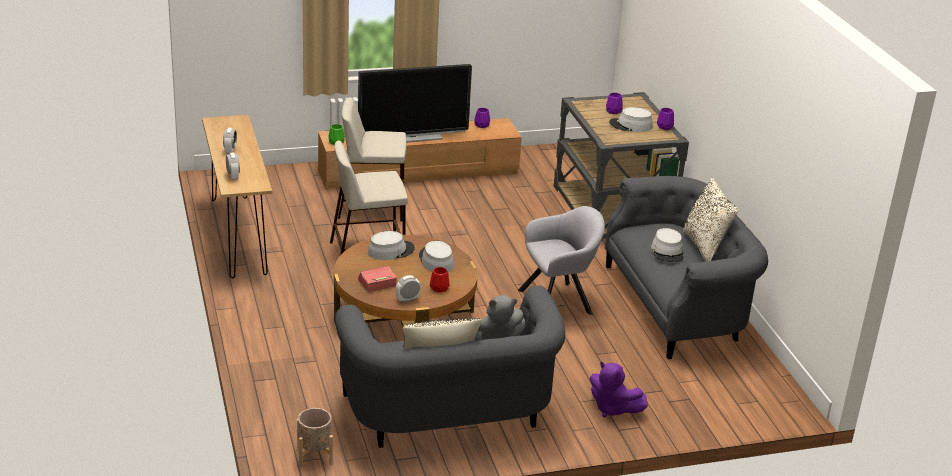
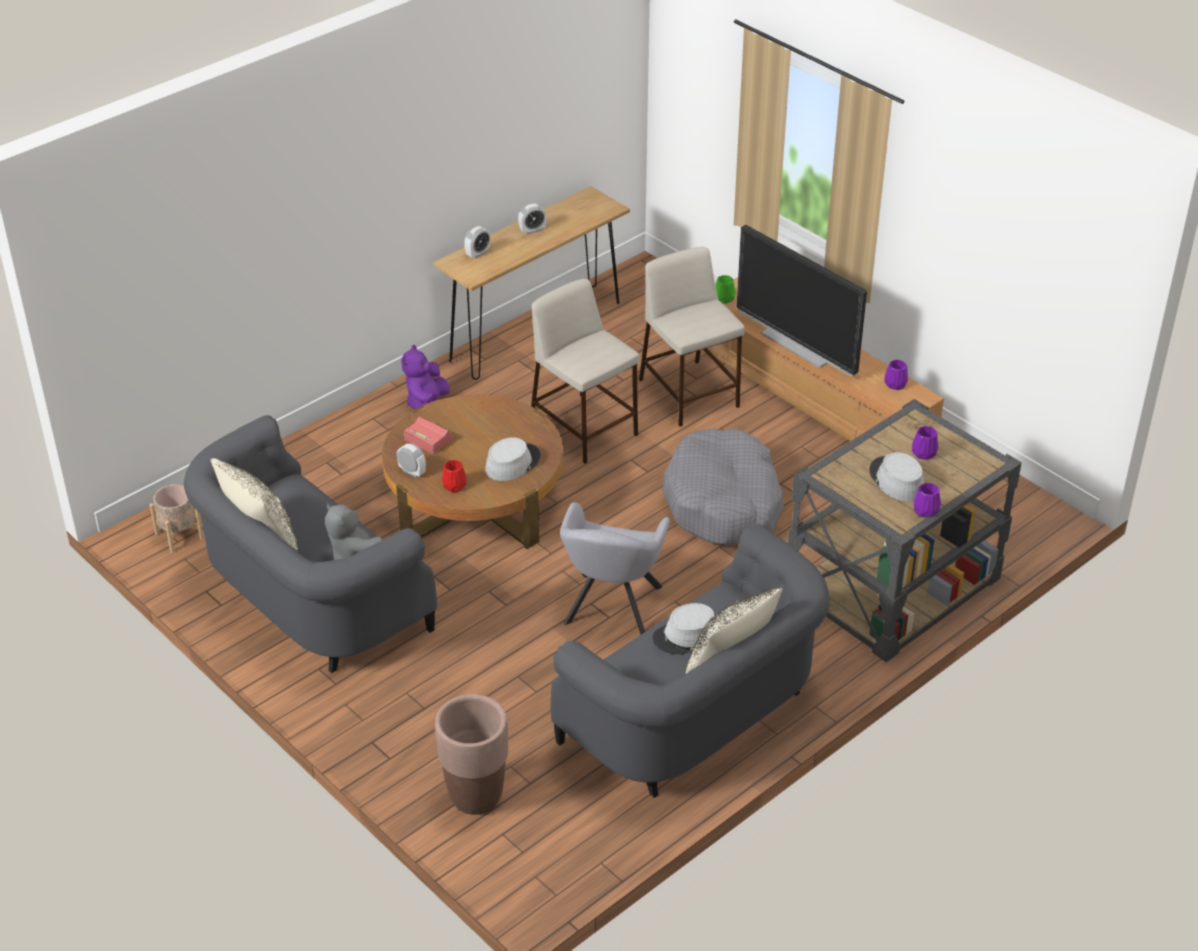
camera: 65 degrees right, 10 degrees up
grey hat [368,231,415,260] -> none
grey armchair [518,206,605,315] -> grey armchair turned 60 degrees clockwise [560,502,670,635]
purple plush toy [590,361,648,417] -> purple plush toy moved to [401,345,450,410]
none -> brown planter [435,694,508,815]
none -> grey dog bed [663,428,784,545]

